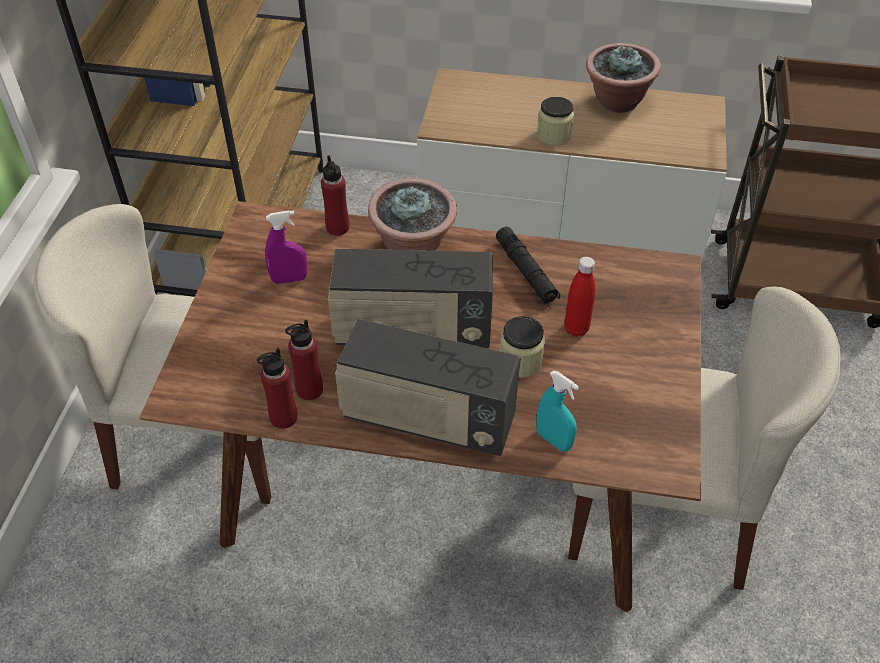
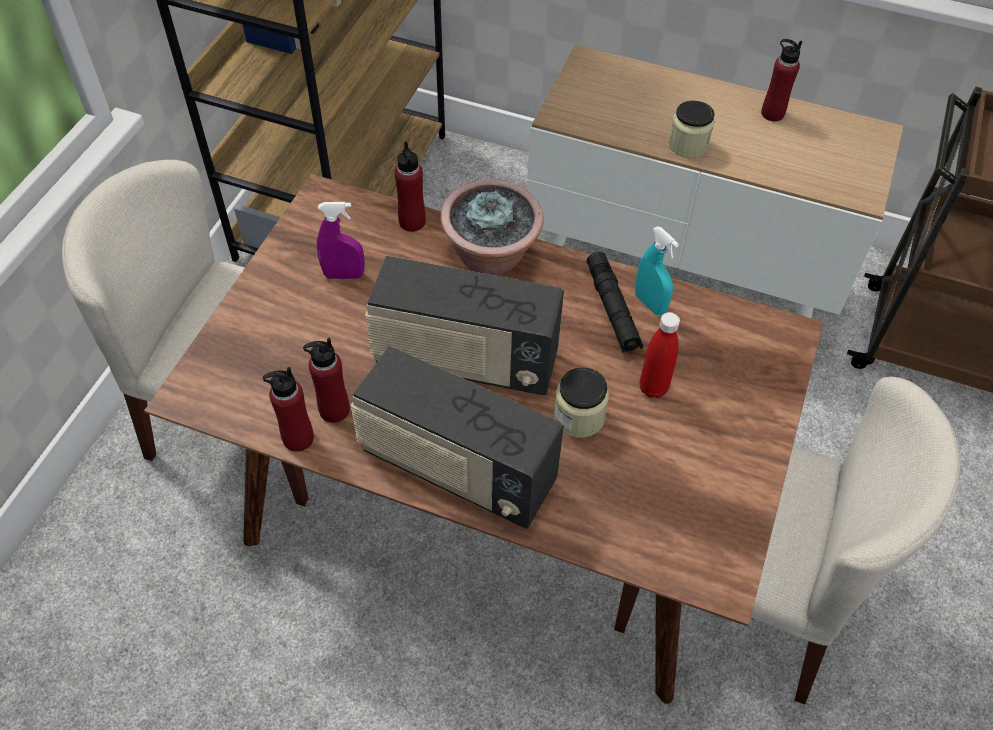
camera: 10 degrees right, 5 degrees up
turquoise spray bottle [537,370,579,452] -> turquoise spray bottle moved to [635,226,679,315]
potted plant [586,43,661,113] -> red bottle [761,39,802,121]

